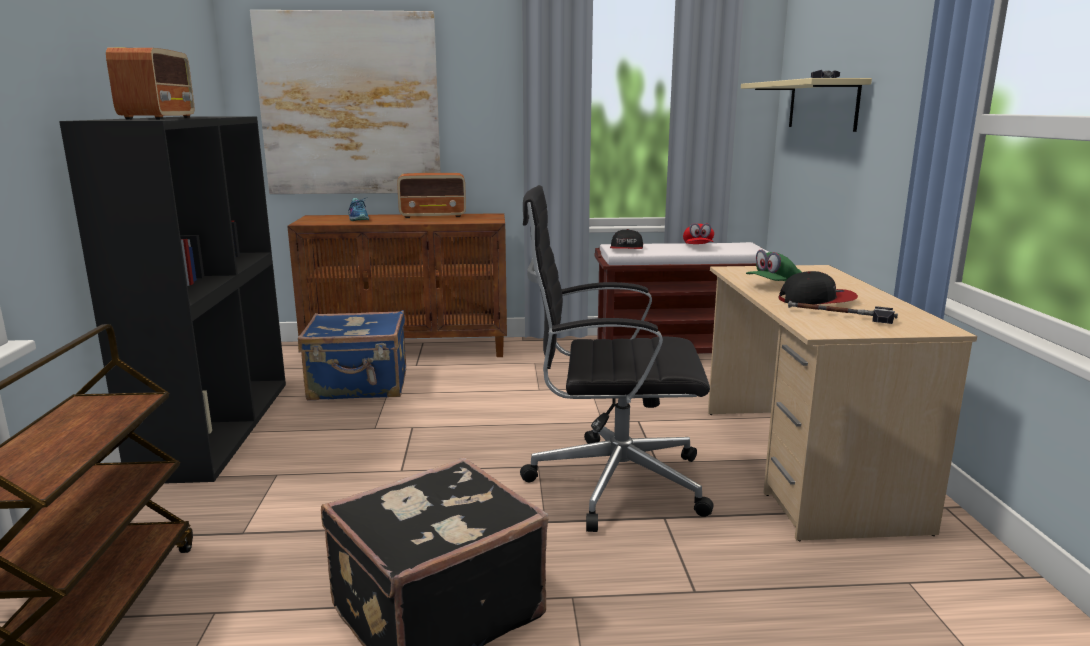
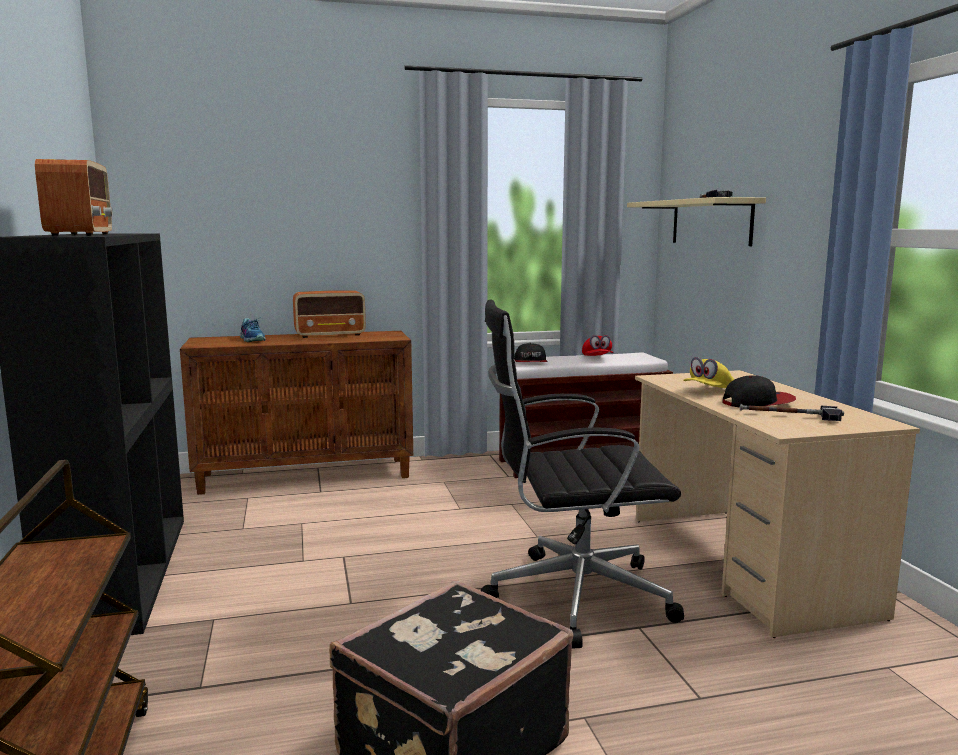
camera: 10 degrees left, 5 degrees down
picture [250,10,441,194] -> none
blue suitcase [298,310,406,401] -> none
green cap [746,250,801,281] -> yellow cap [683,357,734,388]

